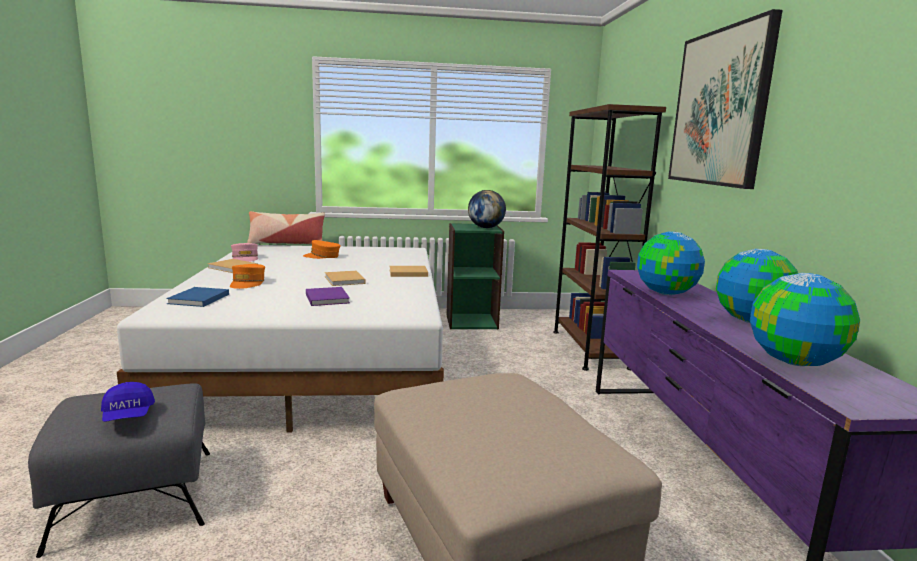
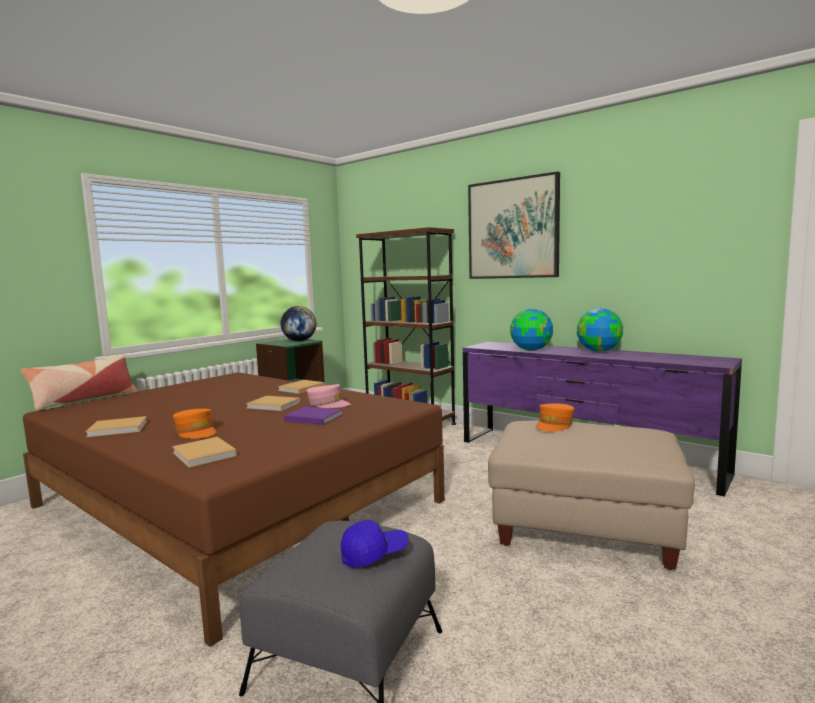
camera: 45 degrees left, 5 degrees down
blue cap [101,382,155,422] -> blue cap turned 45 degrees counterclockwise [341,520,408,568]
white bed [117,245,444,433] -> brown bed [23,372,445,647]
blue book [166,287,229,307] -> beige book [172,437,237,468]
pink cap [231,243,258,262] -> pink cap moved to [306,384,350,408]
orange cap [303,240,341,259] -> orange cap moved to [536,403,574,431]
globe [750,273,860,366] -> none

